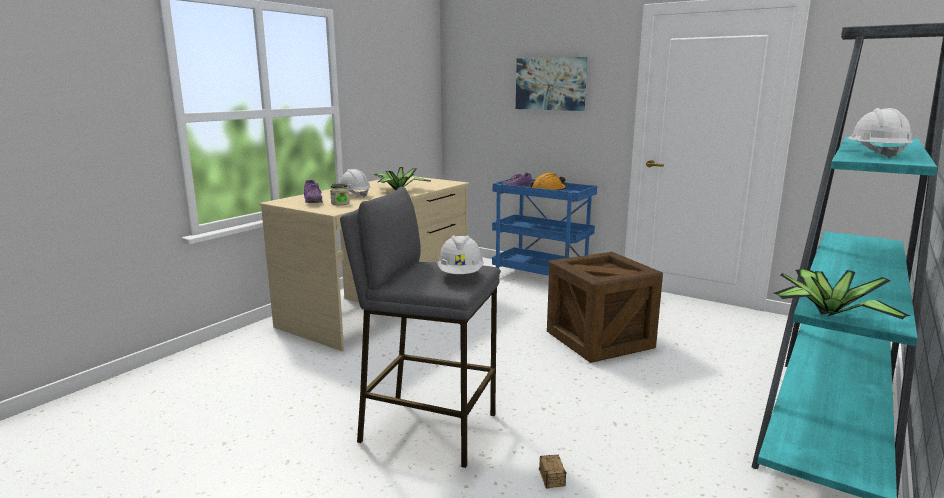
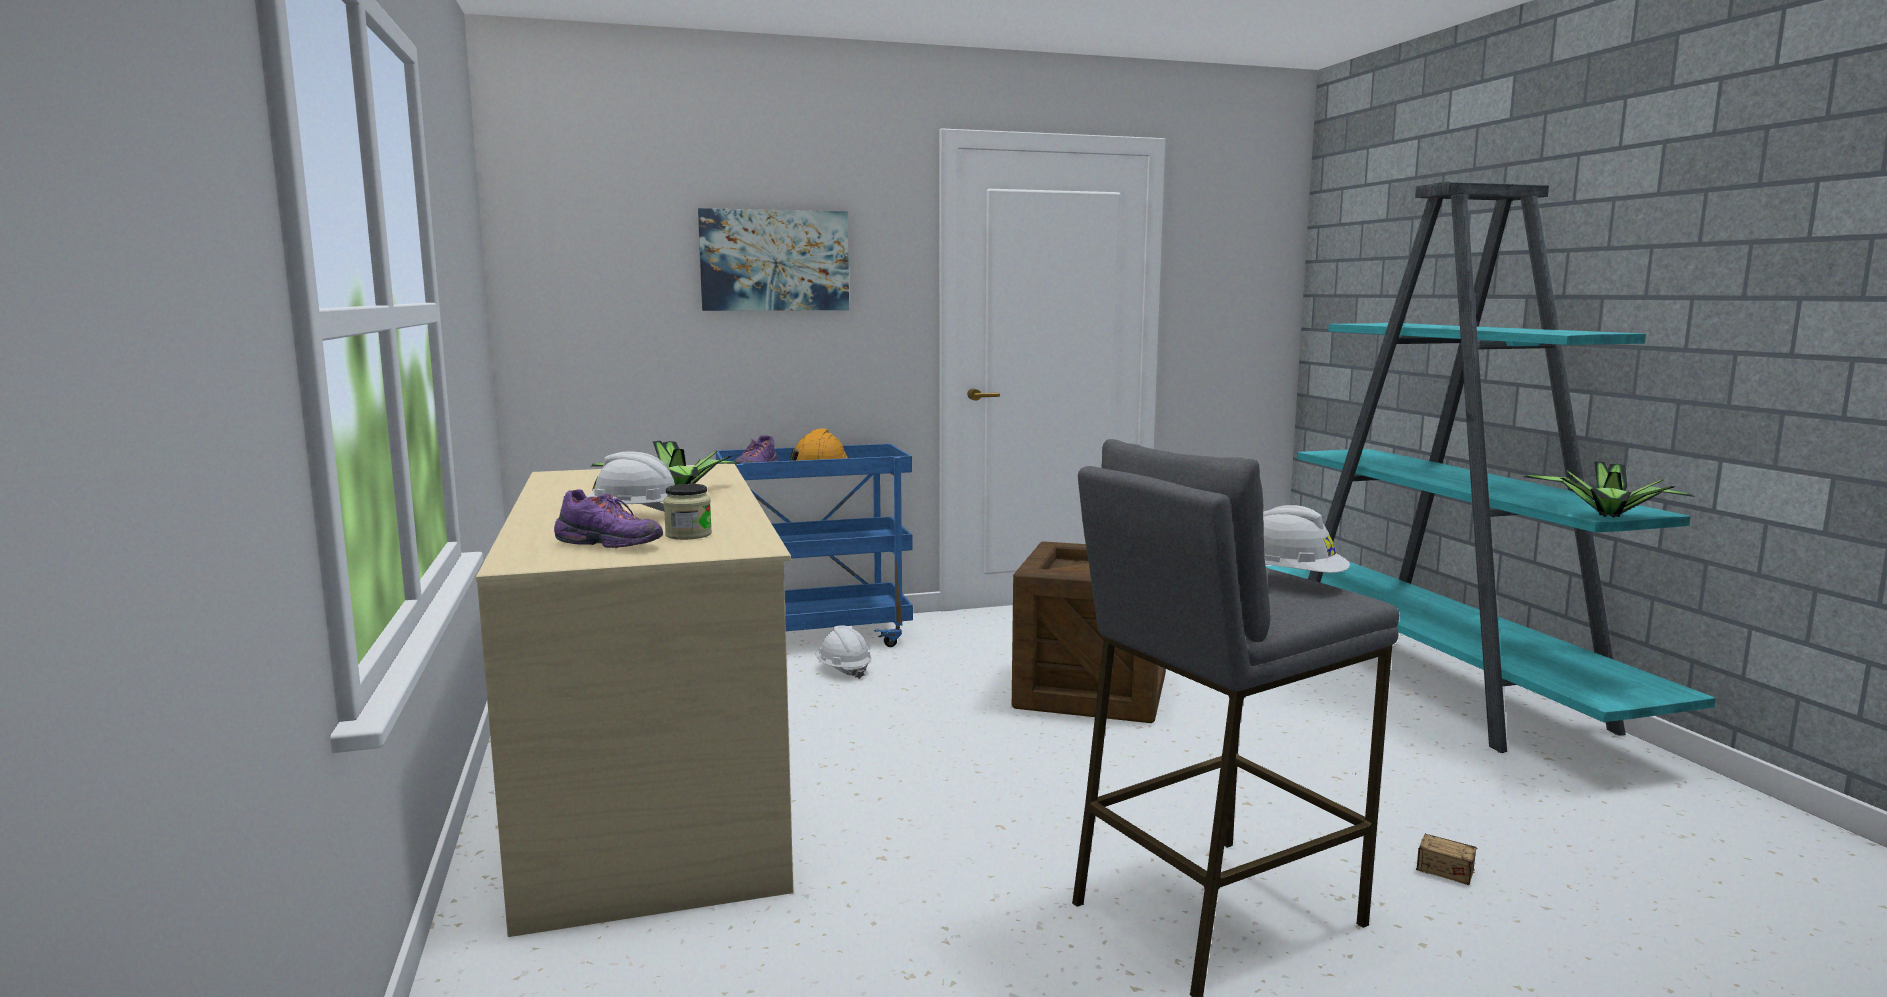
camera: 50 degrees left, 5 degrees down
white hard hat [848,108,913,159] -> white hard hat moved to [815,625,872,679]

